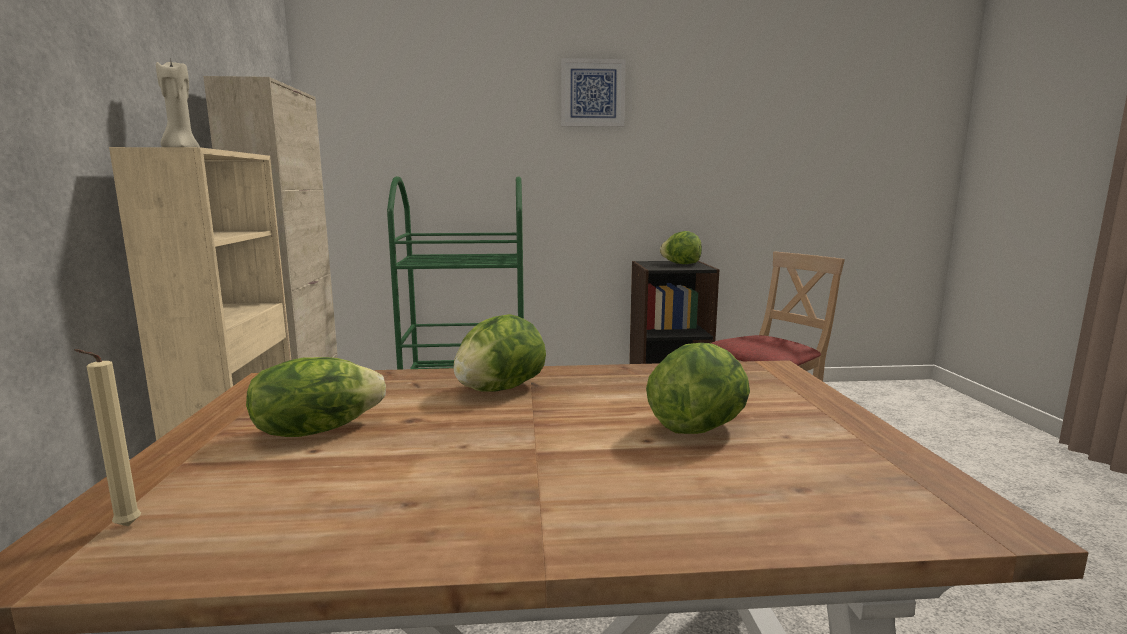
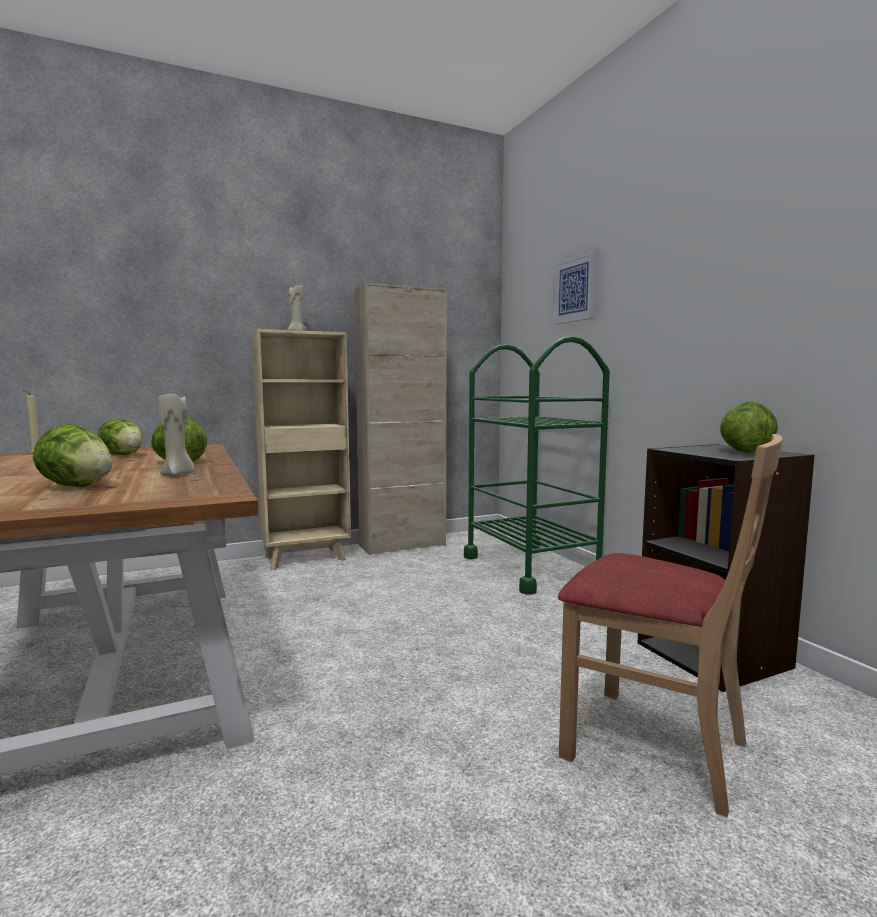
camera: 70 degrees right, 5 degrees down
picture [561,58,626,127] -> picture moved to [552,250,598,324]
none -> beige candle [158,394,195,476]

